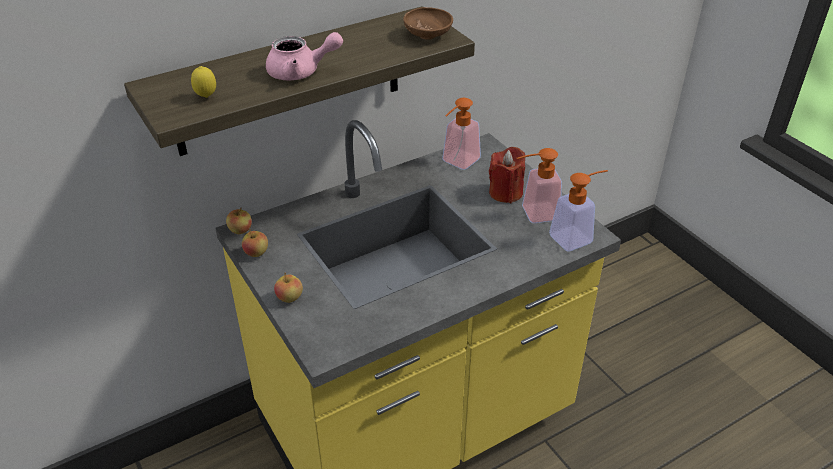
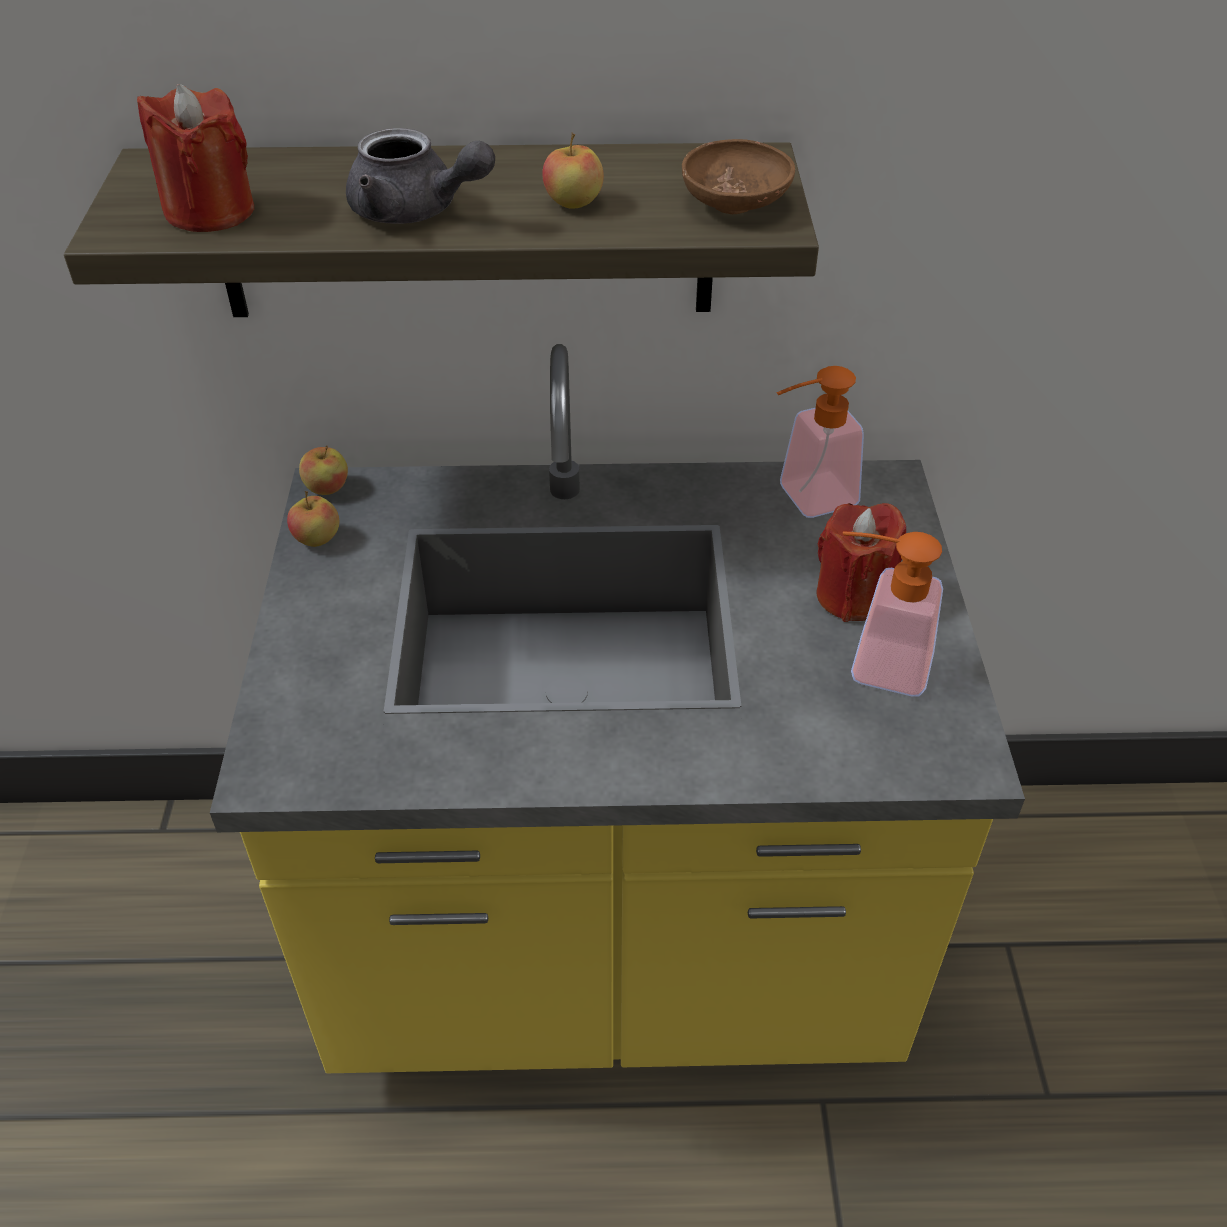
camera: 30 degrees right, 5 degrees up
lemon [191,66,216,98] -> red candle [137,84,254,232]
pink teapot [266,32,343,80] -> grey teapot [346,128,495,224]
apple [274,273,303,303] -> apple moved to [542,133,604,208]
soap dispenser [549,170,608,252] -> none

